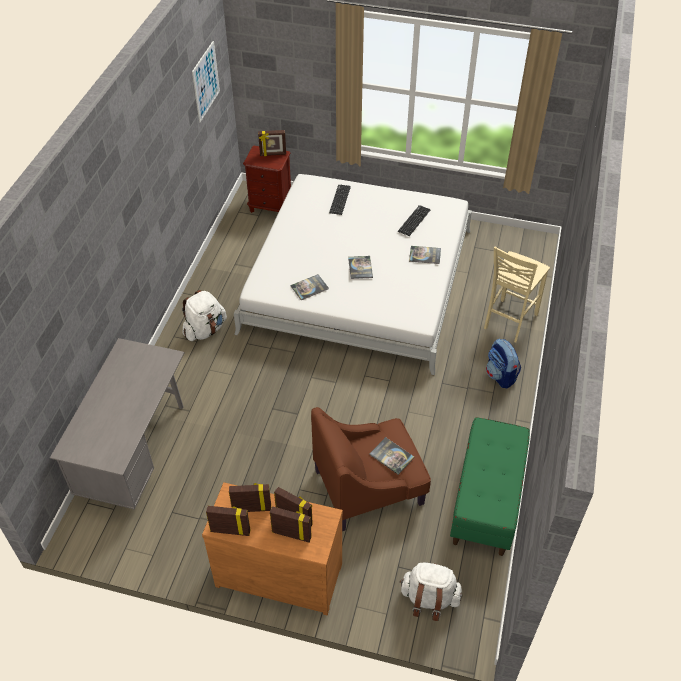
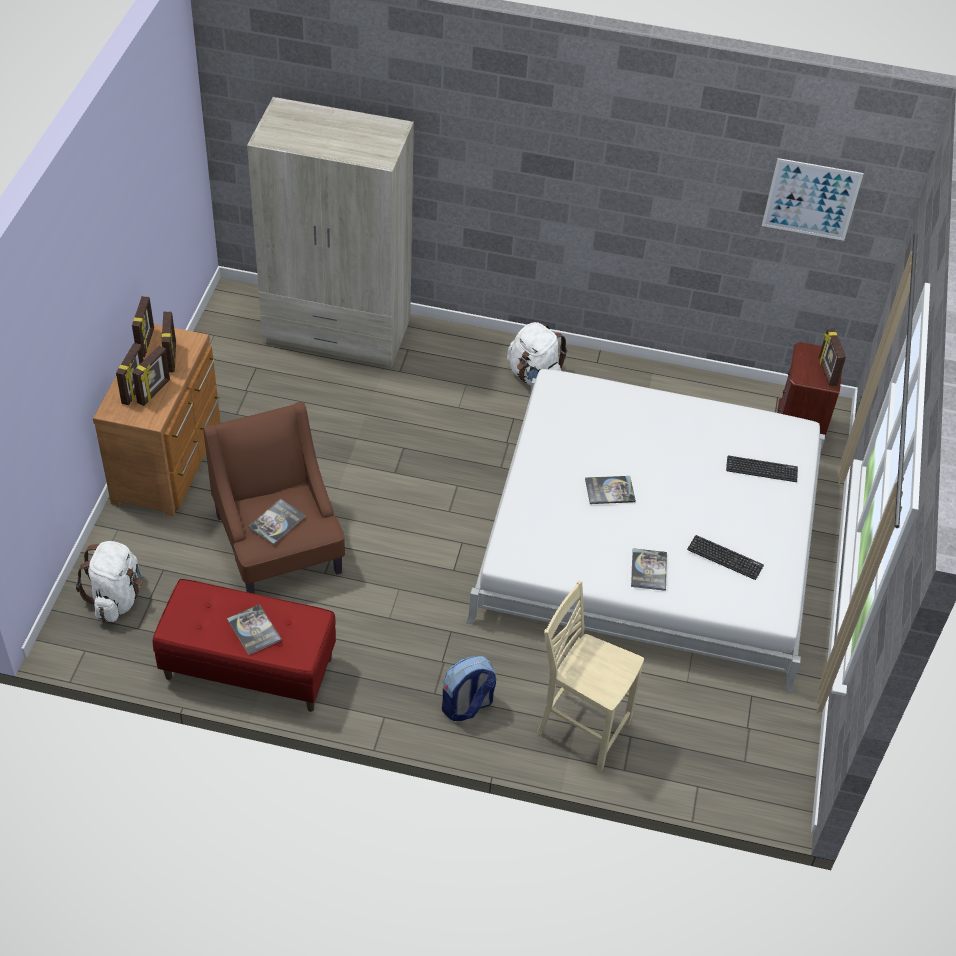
camera: 85 degrees right, 0 degrees up
grey desk [50,338,185,510] -> beige wardrobe [247,97,414,367]
book [291,274,329,300] -> book moved to [227,604,282,655]
green bench [450,417,530,556] -> red bench [153,579,336,712]

